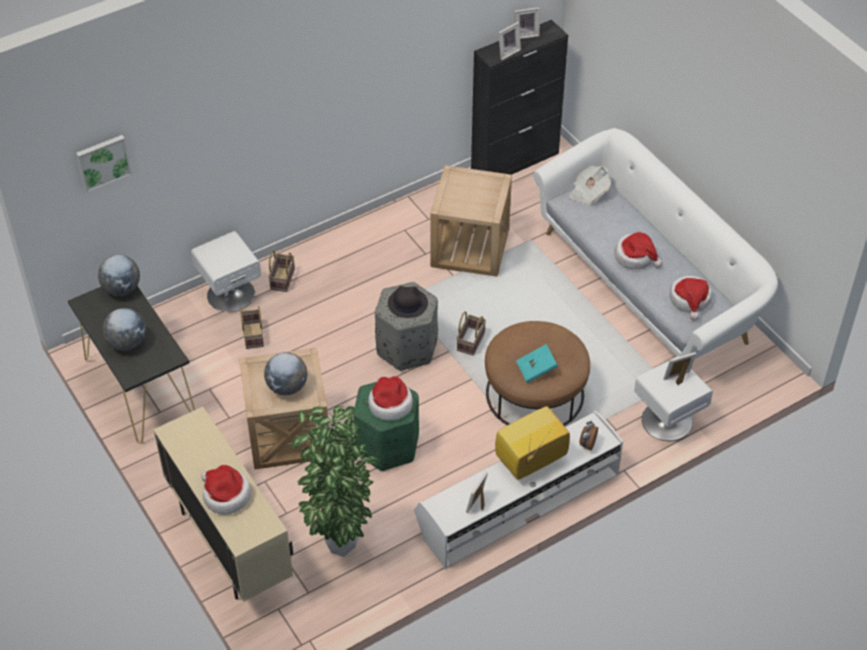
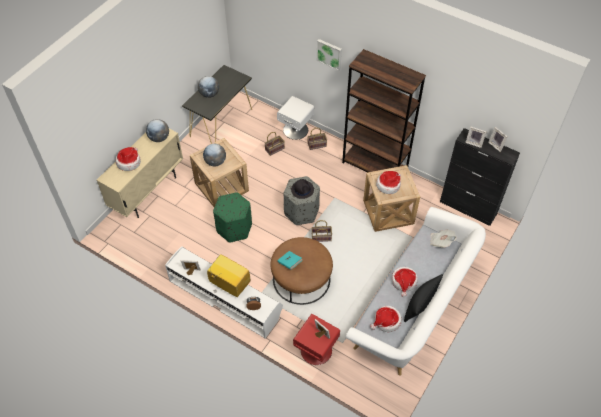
camera: 65 degrees right, 5 degrees up
picture [76,135,132,193] -> picture moved to [317,39,342,71]
globe [98,255,140,296] -> globe moved to [146,119,169,142]
potted plant [292,406,379,557] -> none
hat [368,376,413,421] -> hat moved to [376,171,401,194]
white nightstand [634,356,713,441] -> red nightstand [293,314,340,365]
none -> brown bookcase [342,49,426,172]
none -> black pillow [404,274,443,322]

